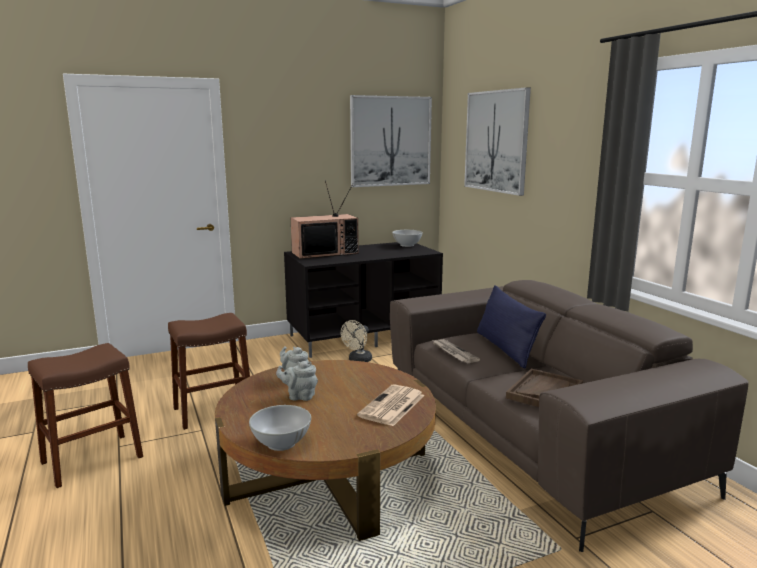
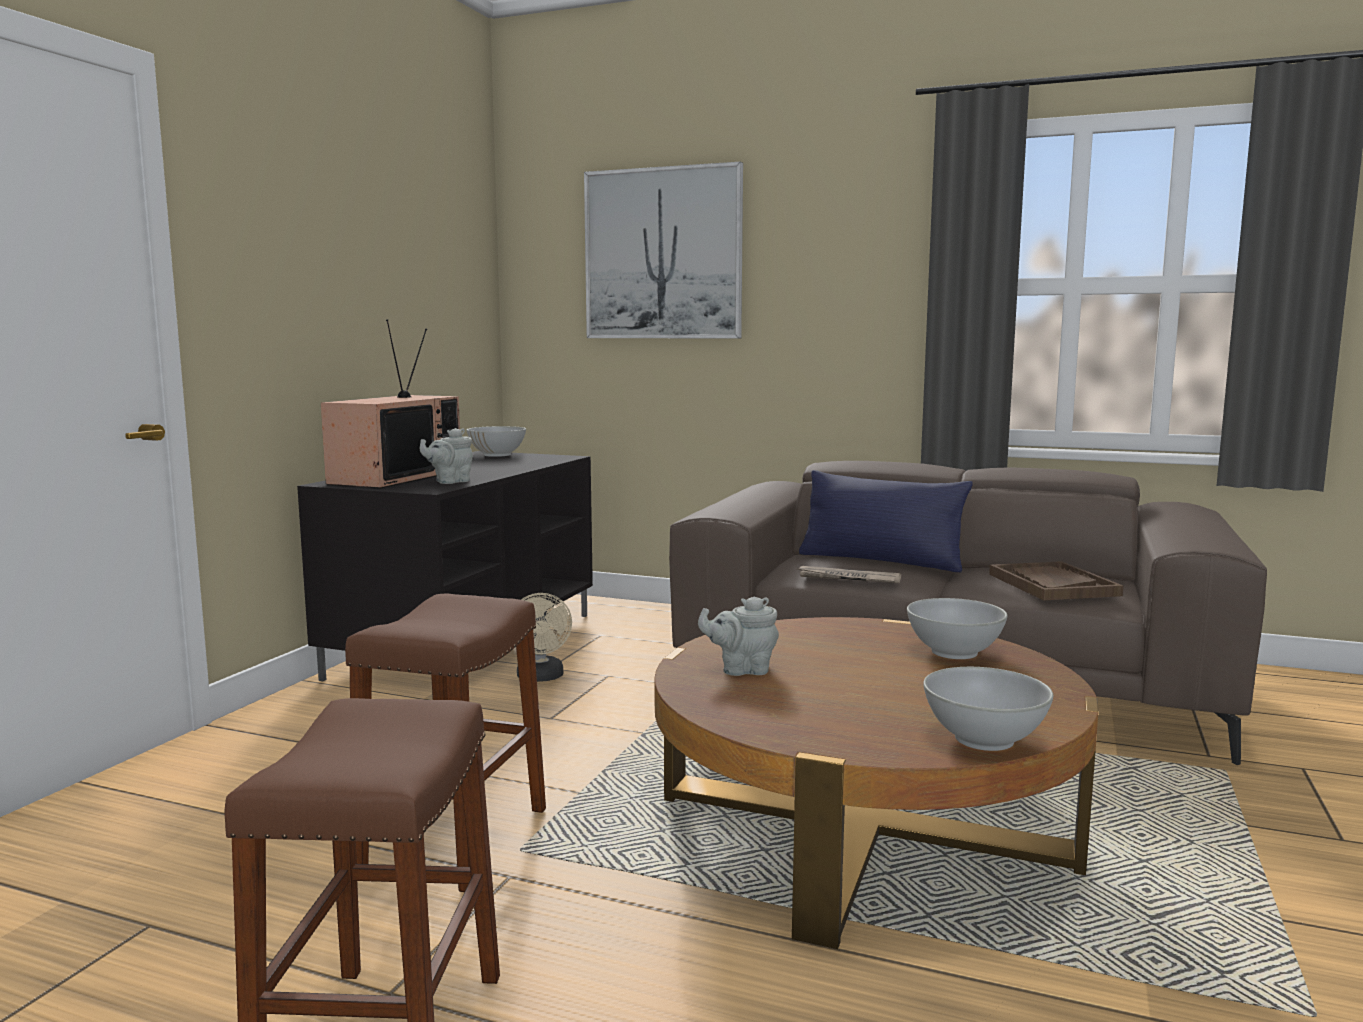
camera: 45 degrees left, 5 degrees down
grey teapot [276,361,318,401] -> grey teapot moved to [420,428,473,484]
picture [350,95,432,187] -> none
newspaper [357,384,425,426] -> white bowl [907,598,1008,659]

